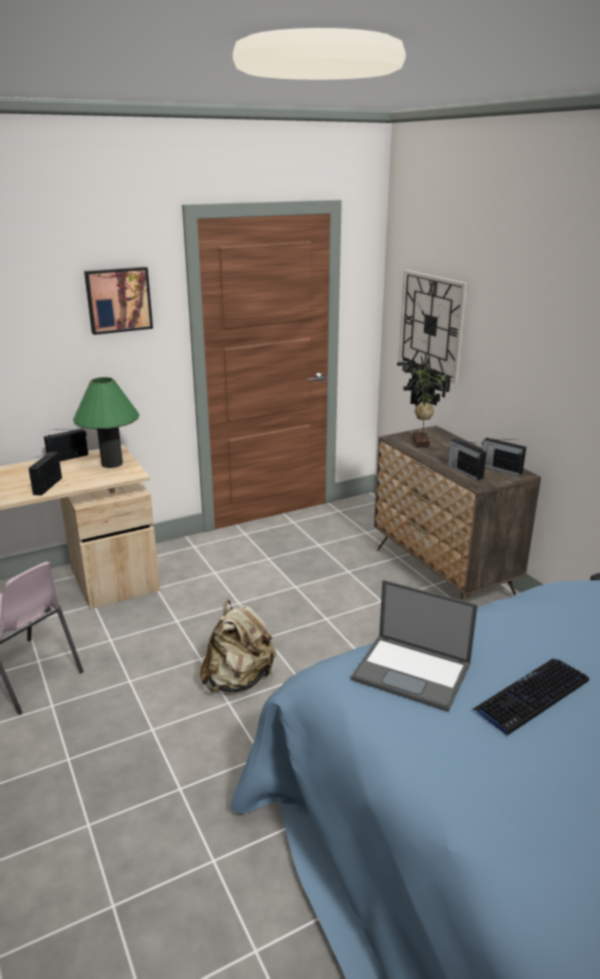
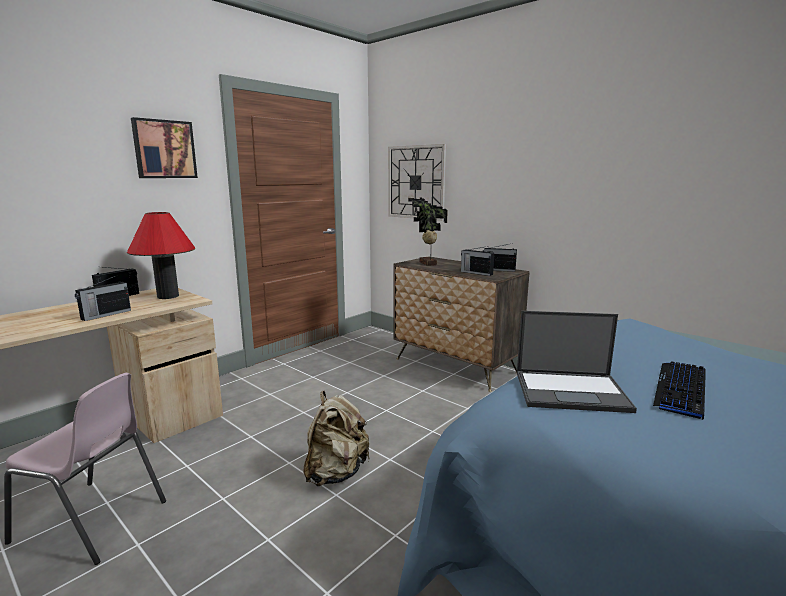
camera: 20 degrees left, 10 degrees down
radio [28,452,62,496] -> radio turned 135 degrees counterclockwise [75,276,131,321]
green table lamp [73,377,139,468] -> red table lamp [127,212,195,299]

